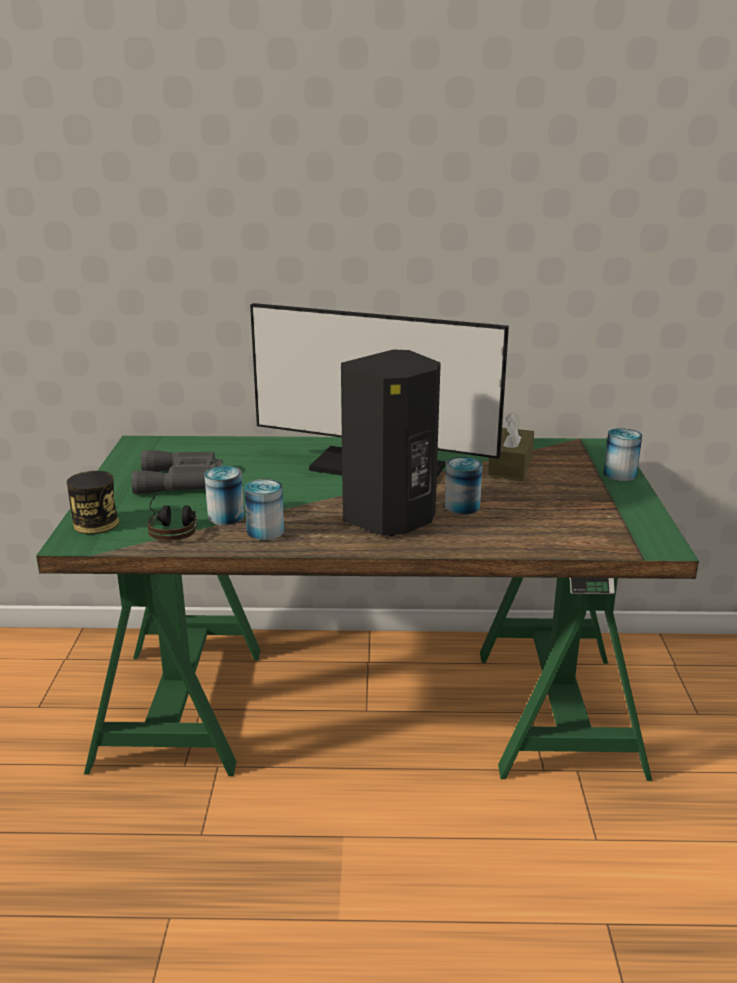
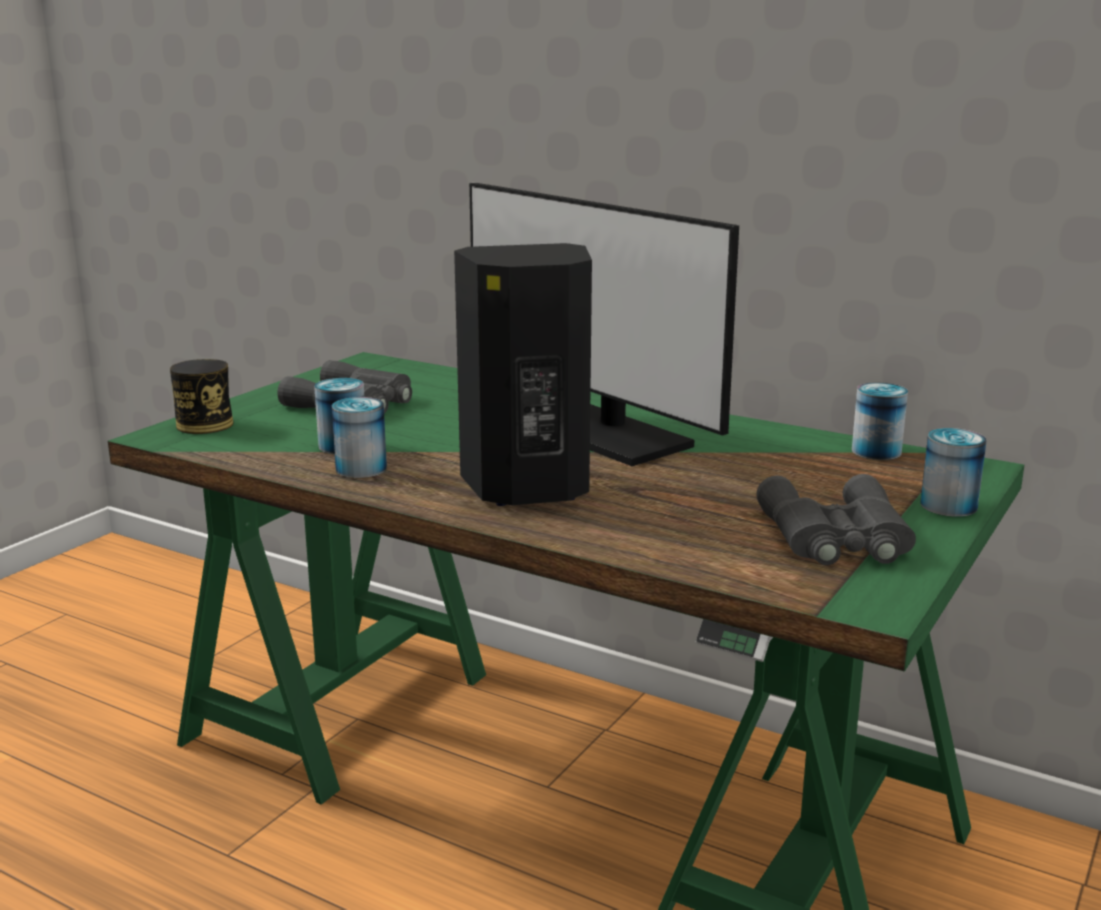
camera: 30 degrees right, 5 degrees down
headphones [147,486,197,541] -> none
can [445,457,482,515] -> can moved to [852,383,908,460]
brown tissue box [488,413,534,481] -> none
none -> grey binoculars [756,474,916,565]

